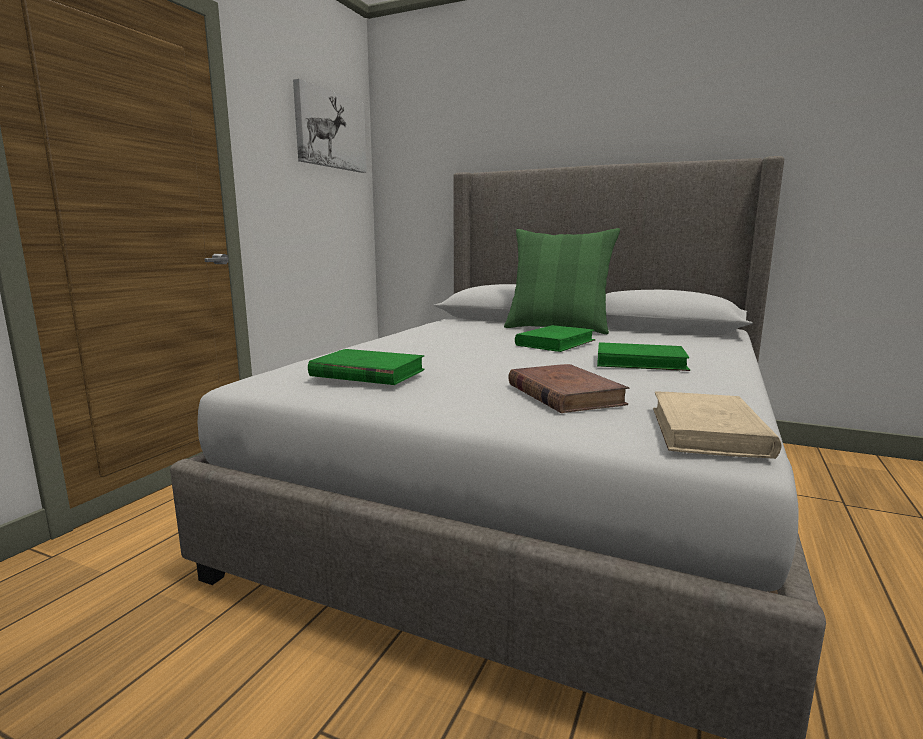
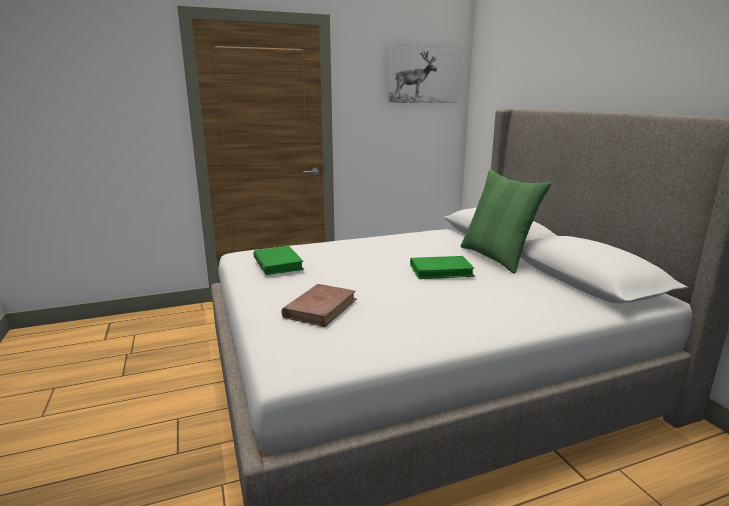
camera: 45 degrees right, 5 degrees up
green book [597,342,690,371] -> none
beige book [653,391,782,459] -> none

